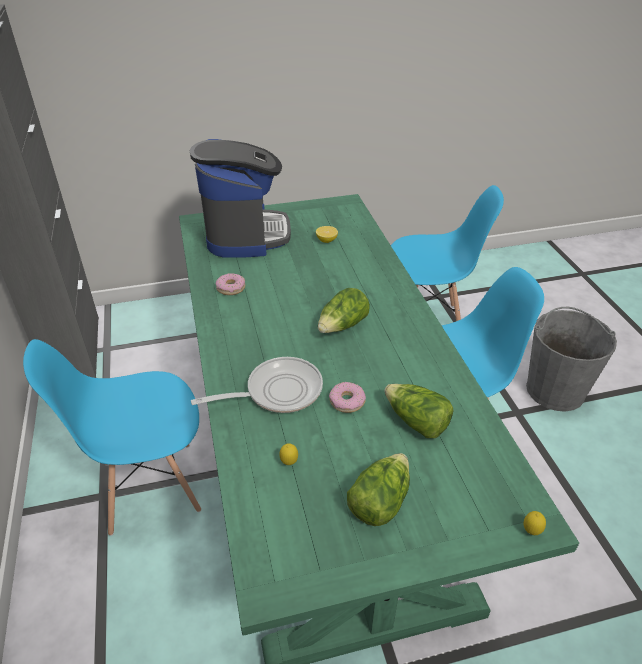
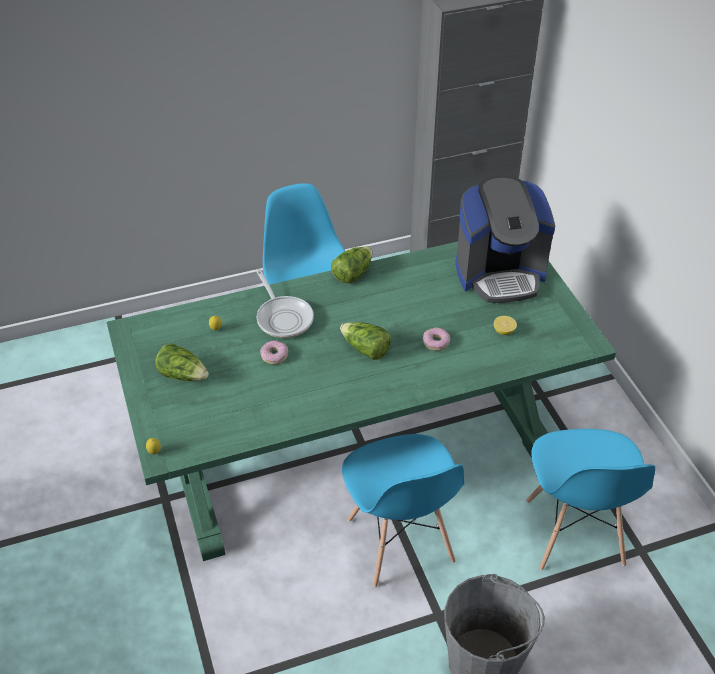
camera: 85 degrees right, 5 degrees up
donut [216,273,245,295] -> donut moved to [423,327,450,351]
lettuce [384,384,454,438] -> lettuce moved to [331,246,373,283]

